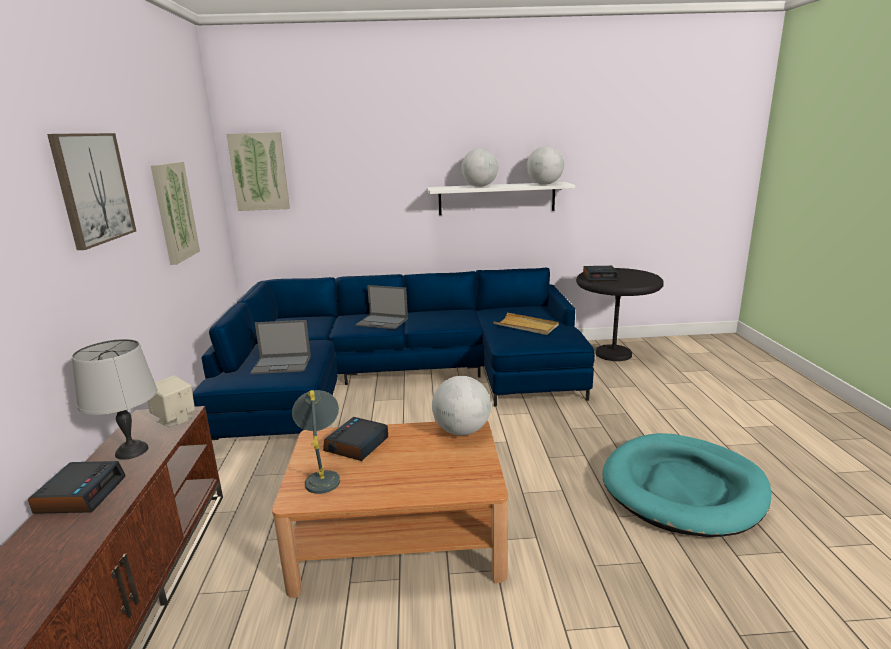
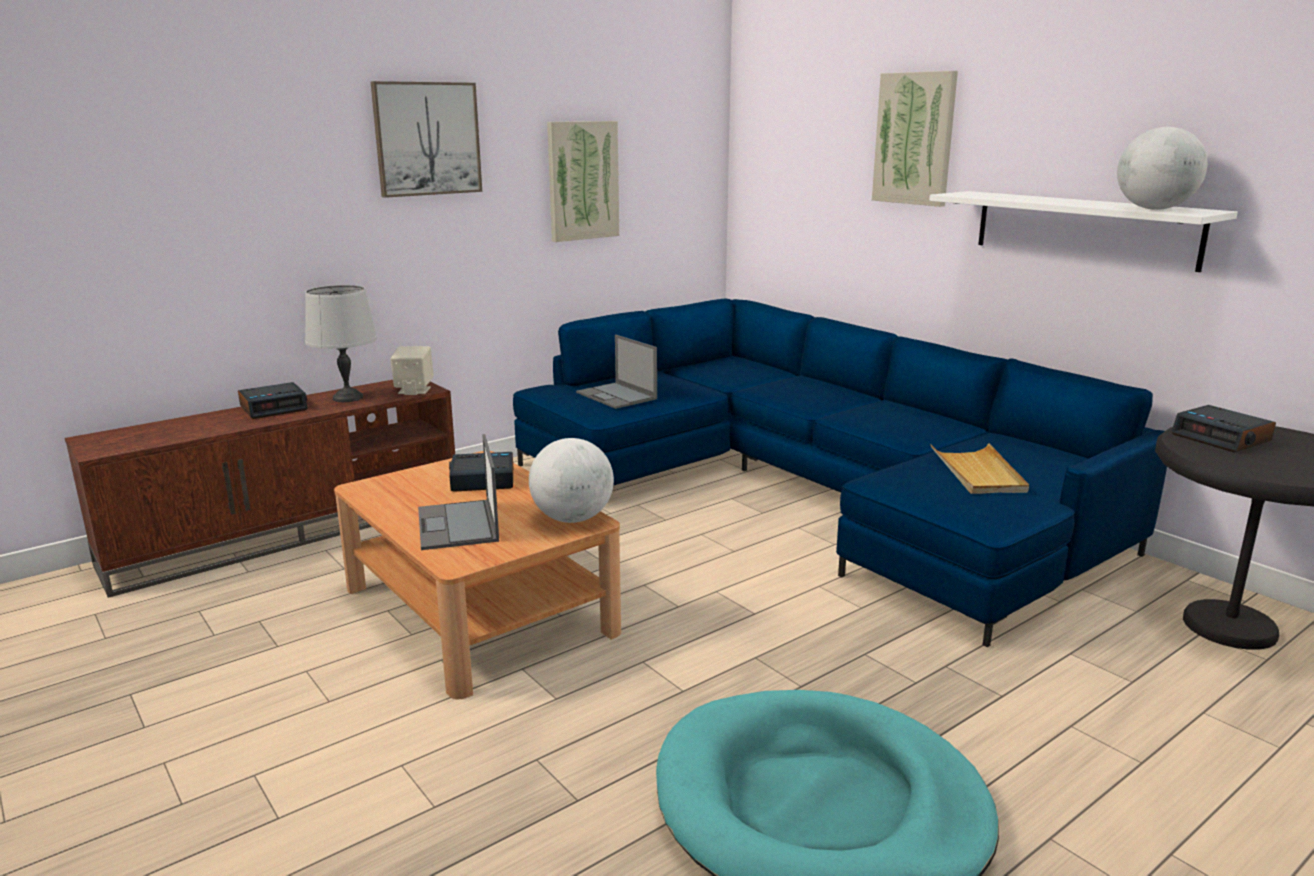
camera: 55 degrees right, 0 degrees up
picture [227,132,290,211] -> picture moved to [872,71,958,207]
grey table lamp [292,390,340,494] -> none
laptop [356,285,408,329] -> laptop moved to [418,434,499,550]
globe [461,148,498,187] -> none

